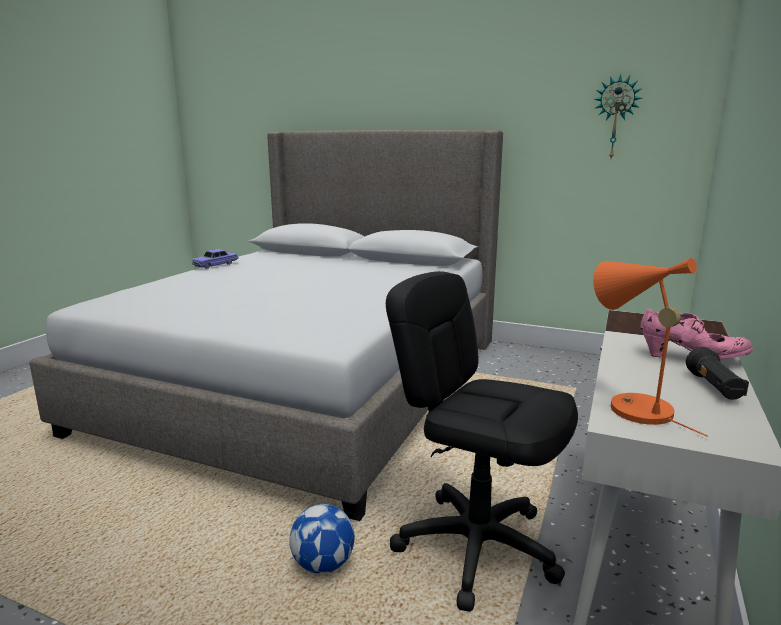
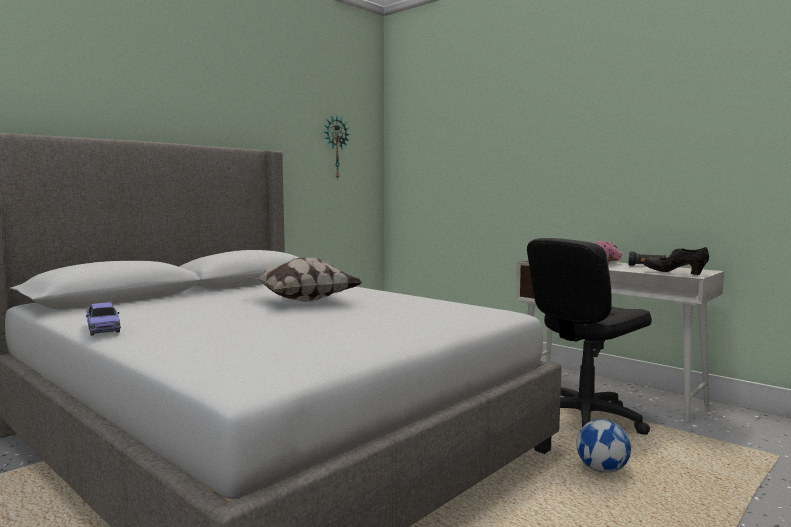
camera: 70 degrees left, 10 degrees down
orange table lamp [593,258,708,436] -> black shoe [643,247,709,275]
none -> pillow [247,258,362,301]

